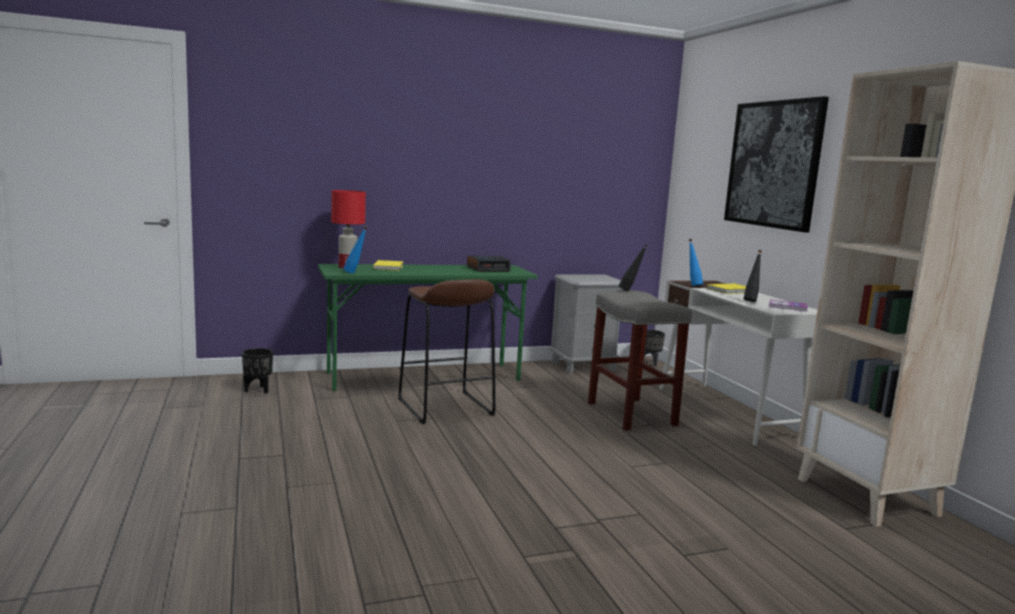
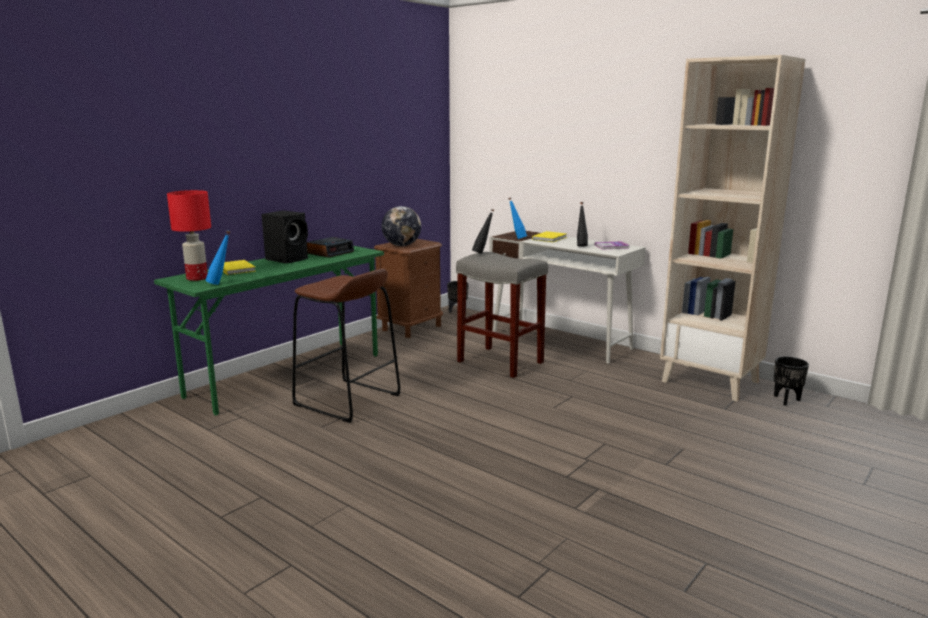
camera: 30 degrees left, 5 degrees up
black planter [242,348,273,394] -> black planter moved to [774,357,809,406]
grey nightstand [549,274,623,374] -> brown nightstand [374,239,443,338]
picture [724,96,829,233] -> none
none -> black speaker [262,210,308,264]
none -> globe [382,206,421,246]

